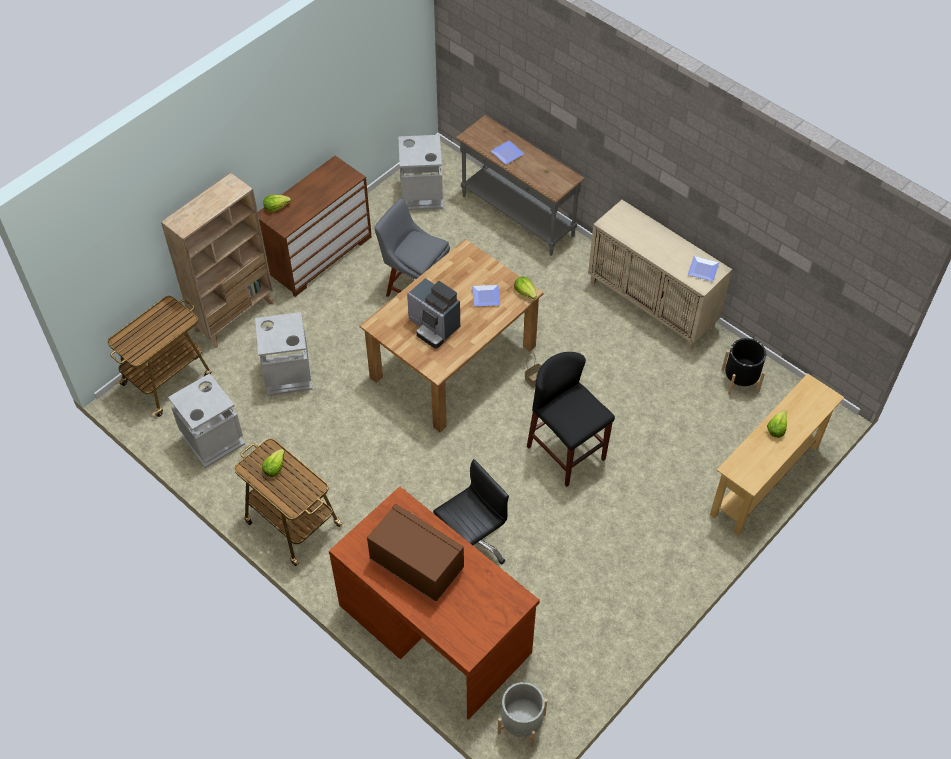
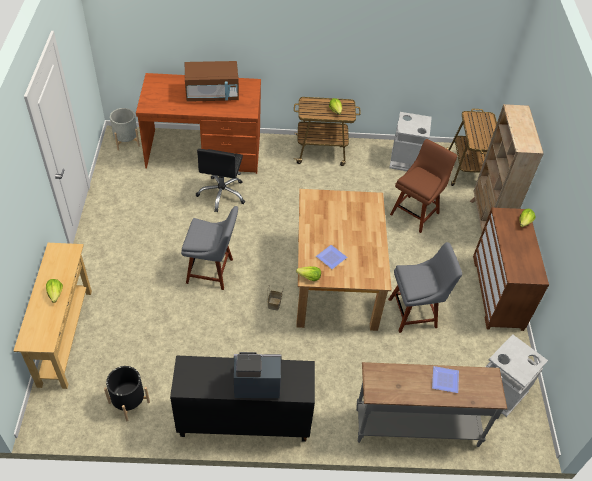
camera: 135 degrees right, 5 degrees down
grey trash can [255,312,313,396] -> brown chair [390,139,457,233]
coffee machine [407,278,460,349] -> coffee machine moved to [234,352,282,398]
black stool [527,352,615,487] -> grey chair [181,206,238,290]
beige cabinet [588,200,732,350] -> black cabinet [170,355,315,442]
plate [688,256,719,281] -> none

